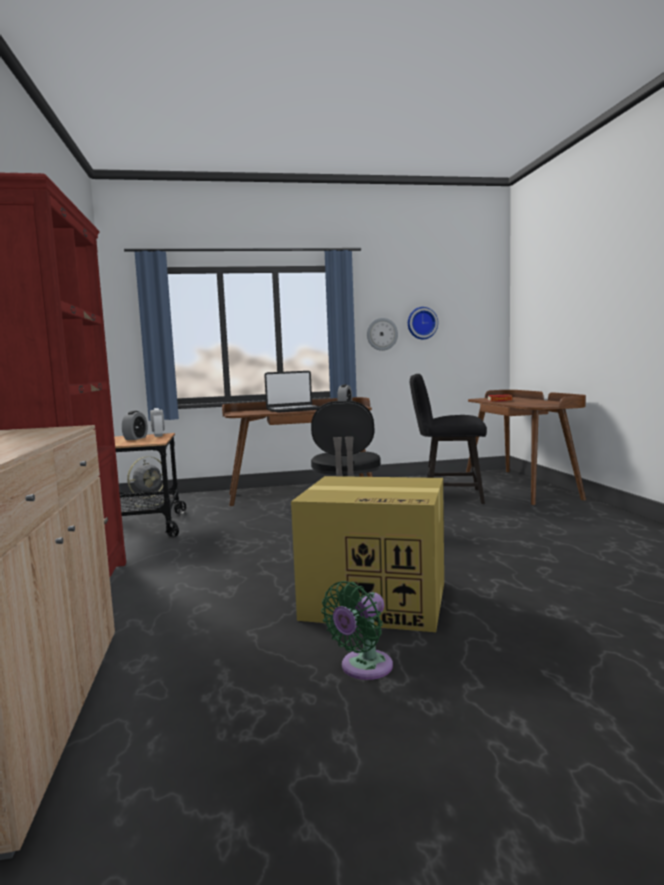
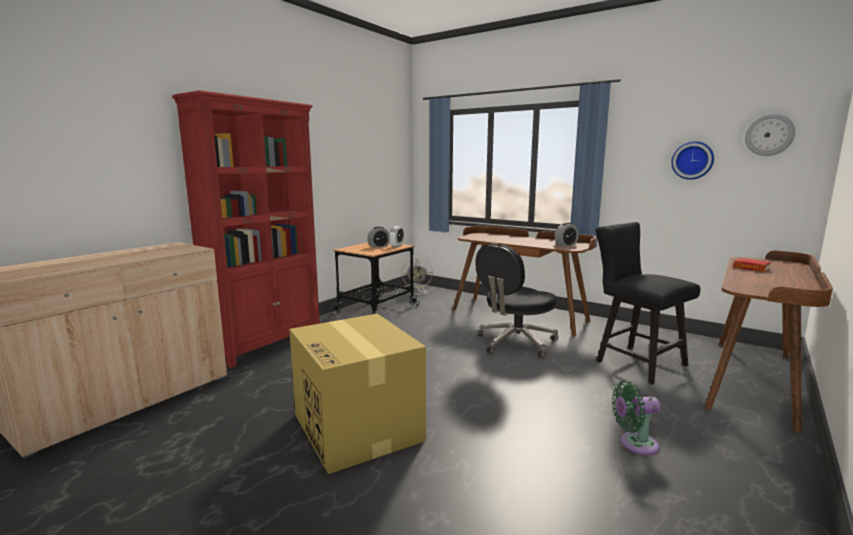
camera: 45 degrees right, 5 degrees up
laptop [264,371,321,413] -> none
green fan [321,581,393,680] -> green fan moved to [612,381,660,455]
wall clock [367,318,398,351] -> wall clock moved to [745,114,795,156]

